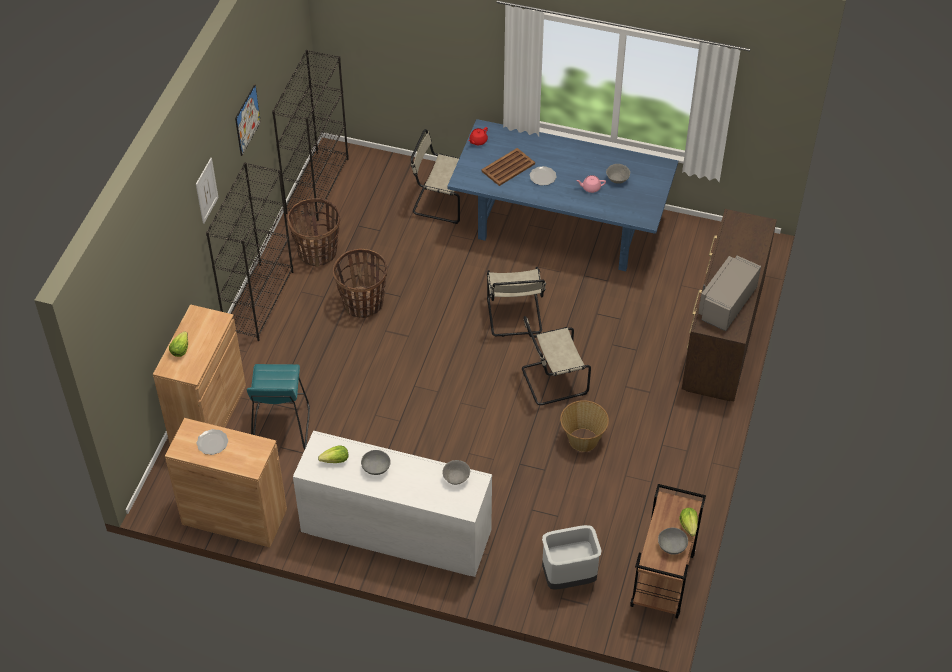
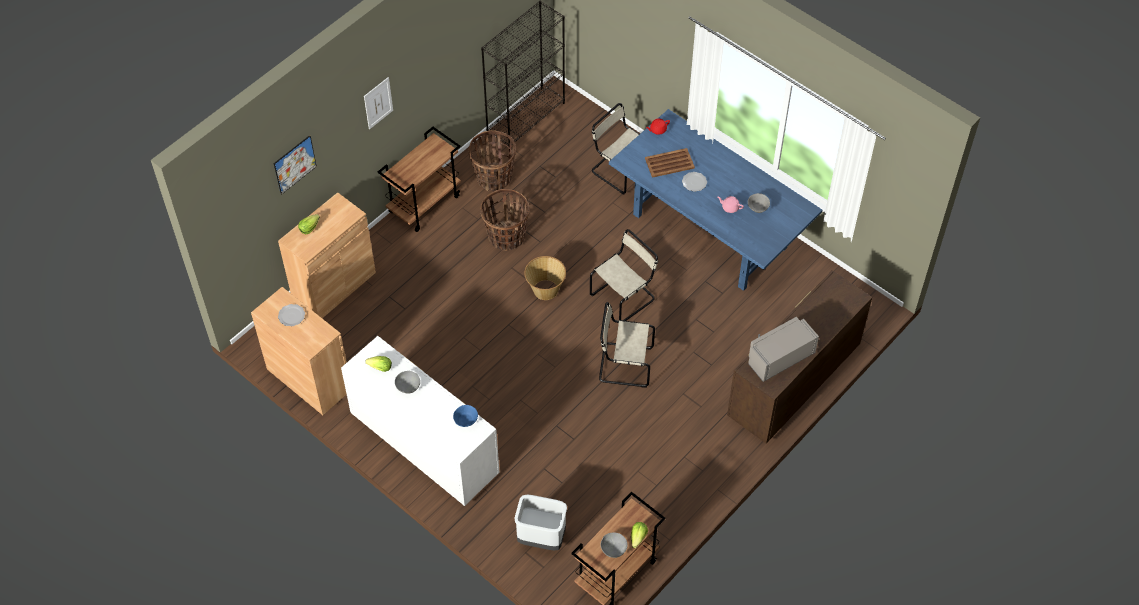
camera: 25 degrees right, 5 degrees up
black bookcase [206,163,293,341] -> brown cart [378,127,461,232]
picture [235,84,261,156] -> picture moved to [274,135,317,195]
turquoise stool [246,364,310,450] -> none
grey bowl [443,460,470,485] -> blue bowl [453,405,478,427]
beige chair [487,267,546,337] -> beige chair turned 150 degrees counterclockwise [590,229,658,321]
basket [560,400,609,452] -> basket moved to [524,256,566,300]

